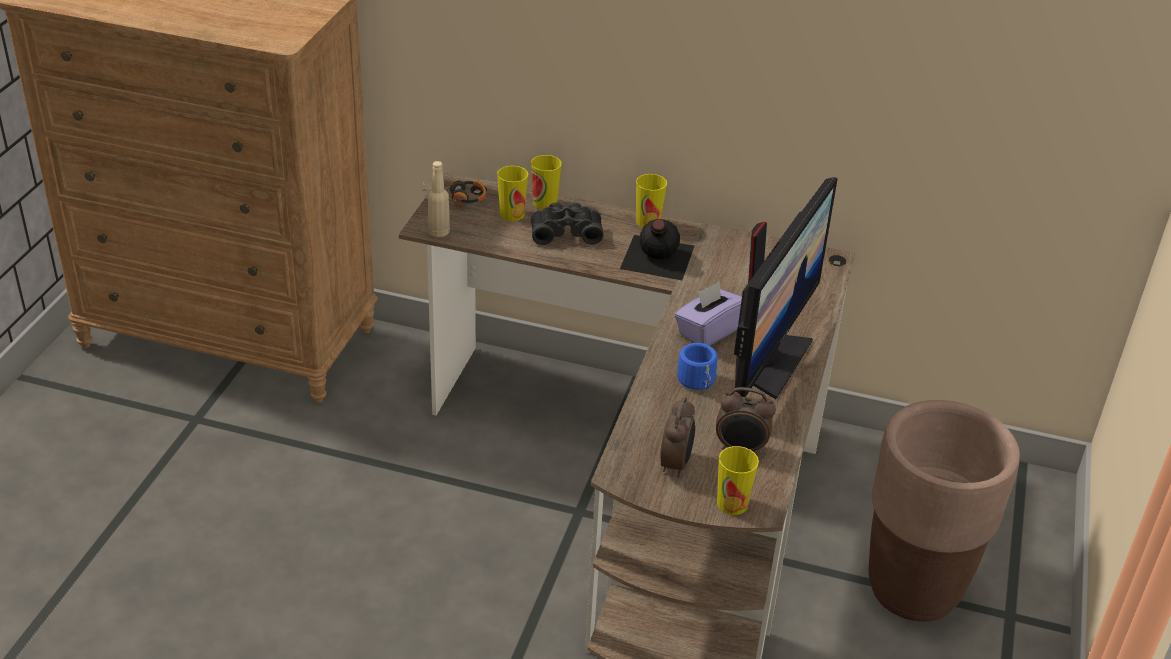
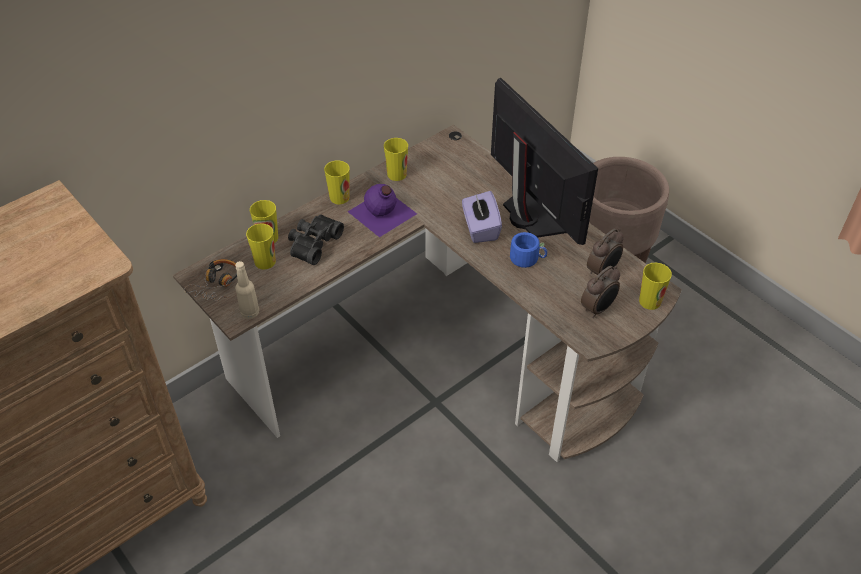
camera: 55 degrees left, 10 degrees up
black bottle [620,219,694,280] -> purple bottle [347,184,417,237]
alarm clock [660,397,695,477] -> alarm clock turned 90 degrees clockwise [581,266,620,318]
none -> cup [384,138,408,181]

